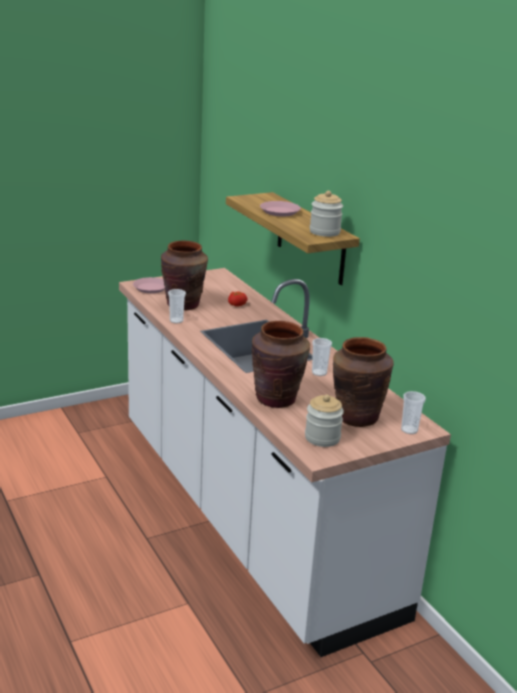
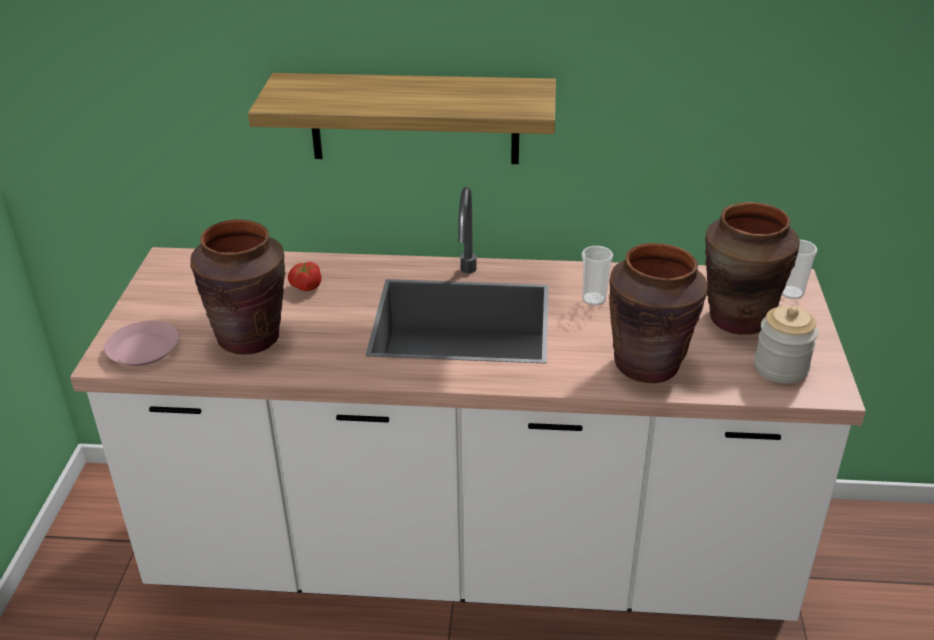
camera: 55 degrees left, 10 degrees up
cup [168,289,186,323] -> none
pink plate [260,201,301,216] -> none
jar [310,191,343,237] -> none

